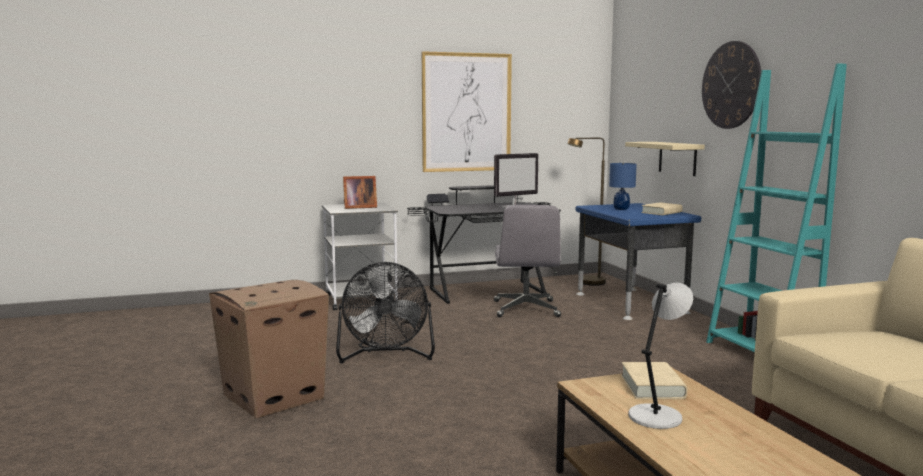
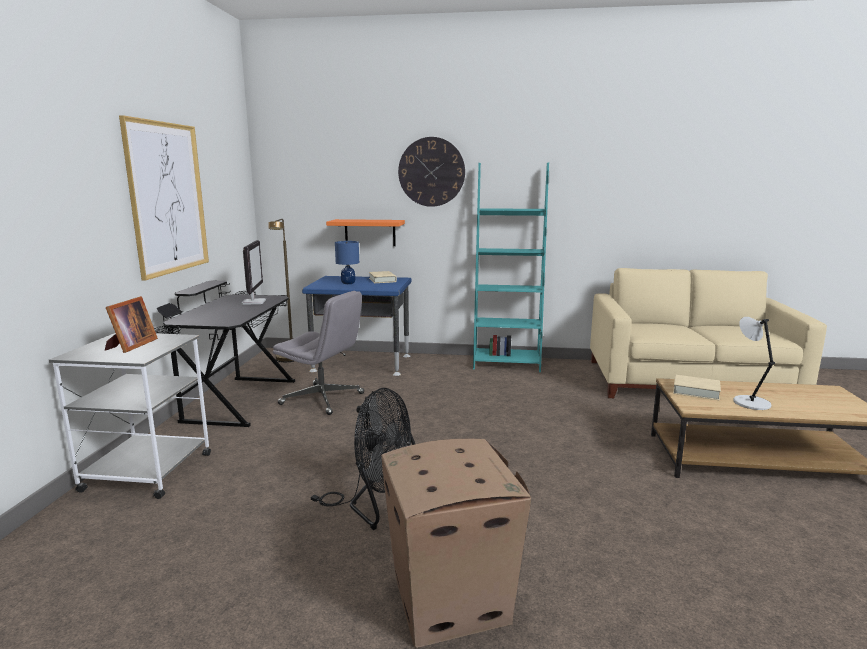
camera: 65 degrees left, 5 degrees up
beige shelf [625,142,705,176] -> orange shelf [326,219,405,246]

